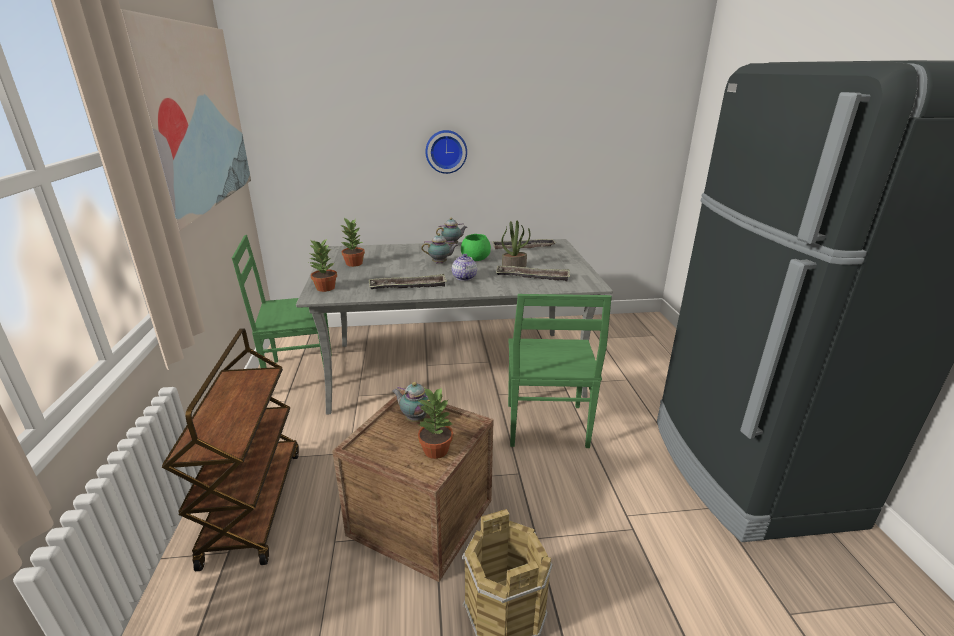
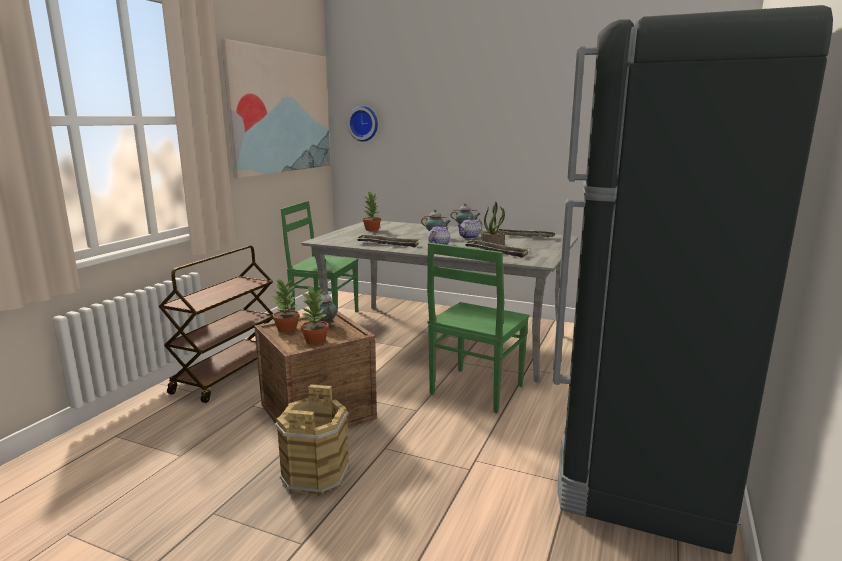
camera: 30 degrees right, 10 degrees down
potted plant [309,238,337,292] -> potted plant moved to [273,279,299,332]
wall clock [426,130,467,174] -> wall clock moved to [347,106,378,142]
green bowl [461,234,491,261] -> teapot [457,217,482,239]

